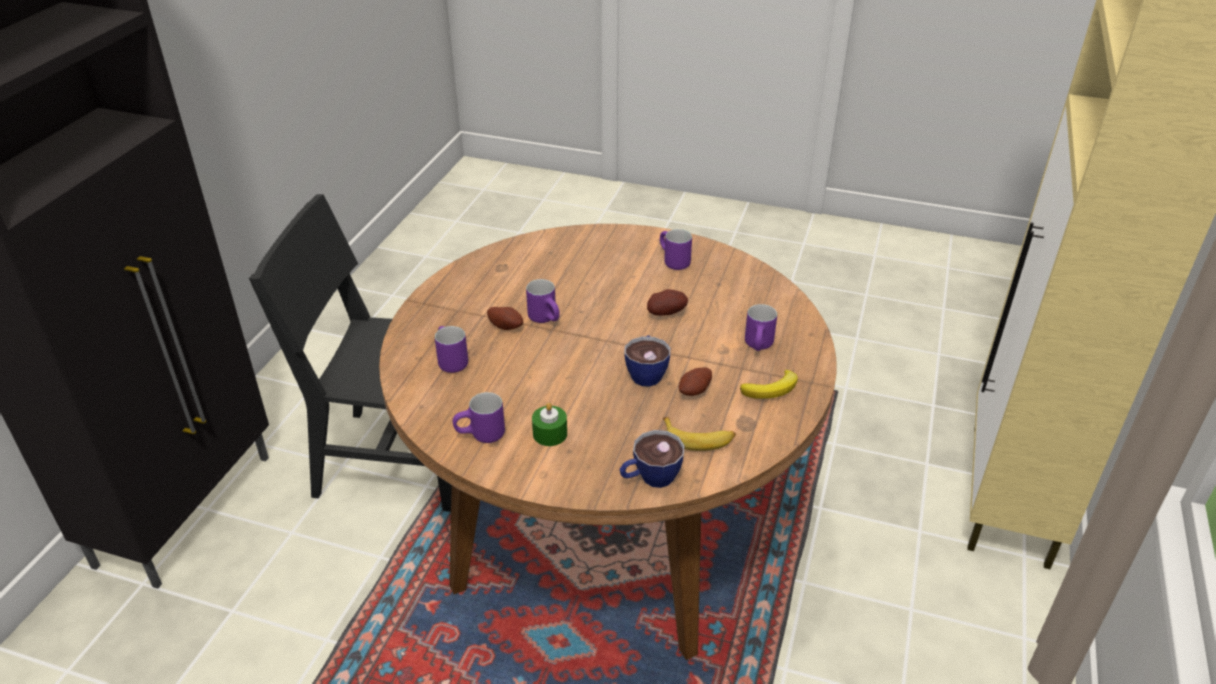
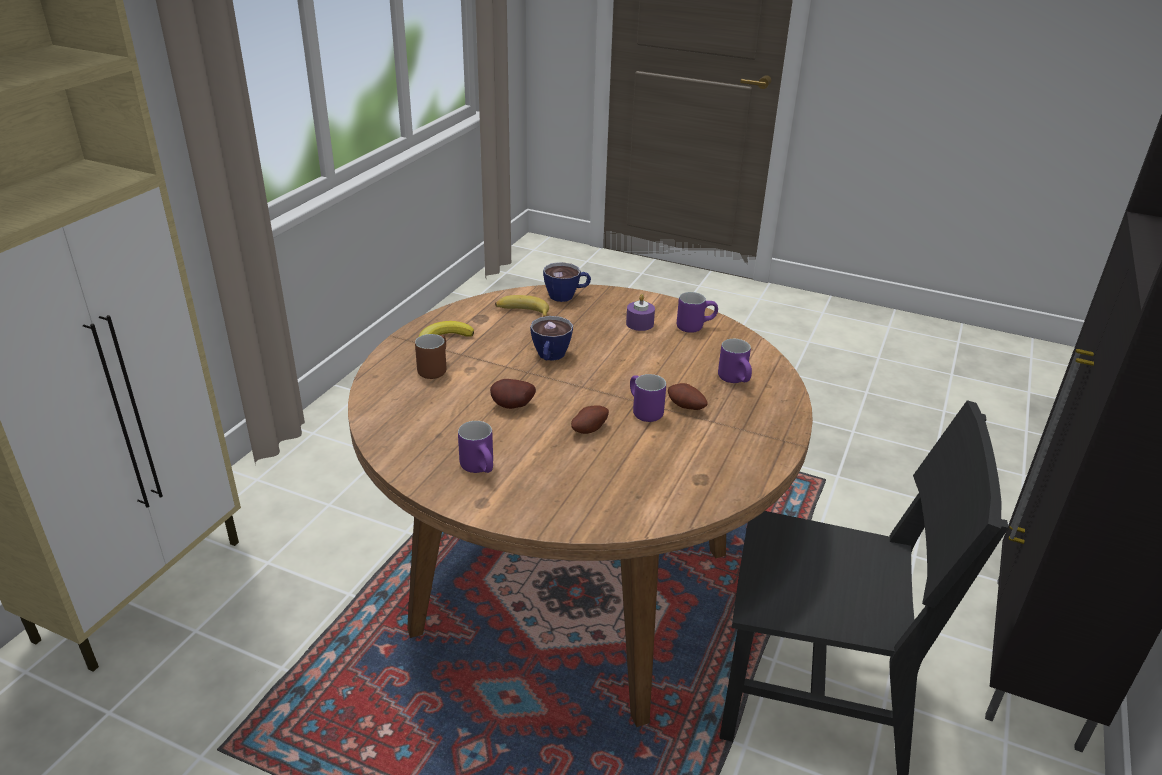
camera: 175 degrees left, 5 degrees down
green candle [532,403,567,446] -> purple candle [626,294,655,331]
potato [679,367,712,396] -> potato moved to [571,405,609,434]
purple mug [745,304,777,351] -> brown mug [415,334,447,379]

